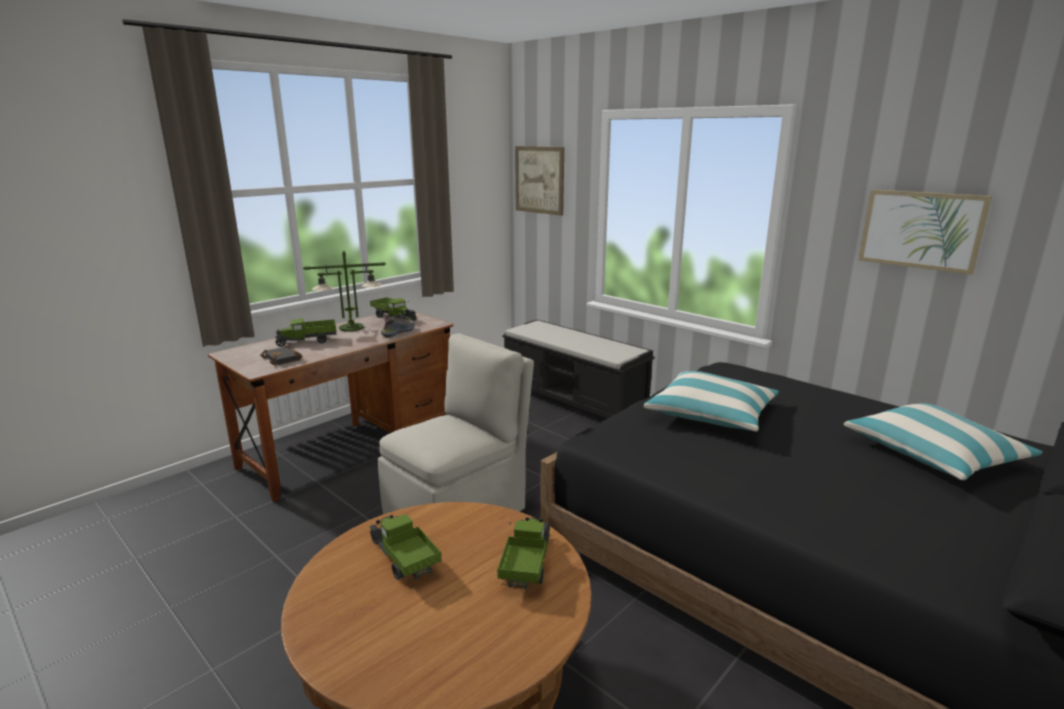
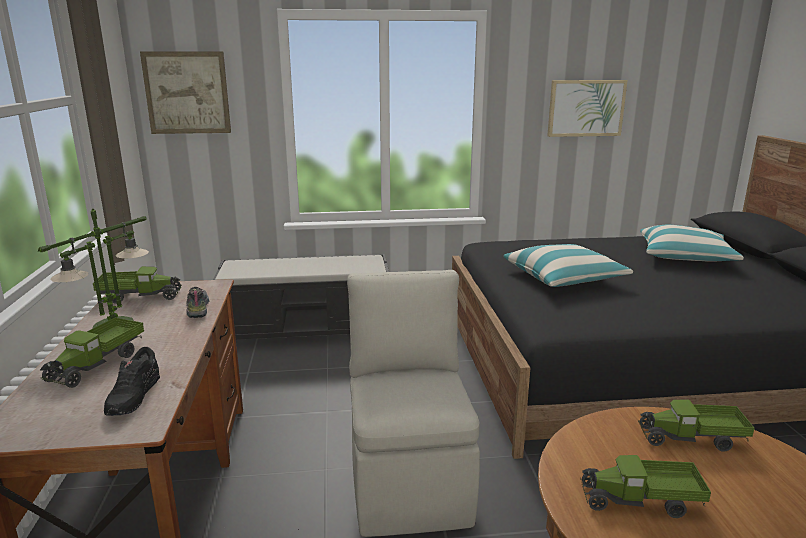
camera: 50 degrees left, 0 degrees up
black book [260,346,302,366] -> black shoe [104,347,160,416]
toy truck [497,517,550,589] -> toy truck turned 45 degrees counterclockwise [638,399,754,452]

